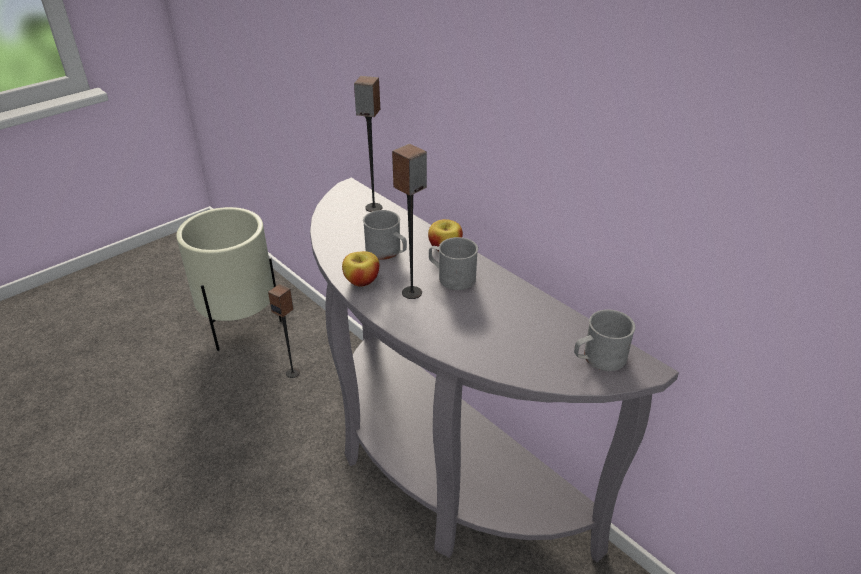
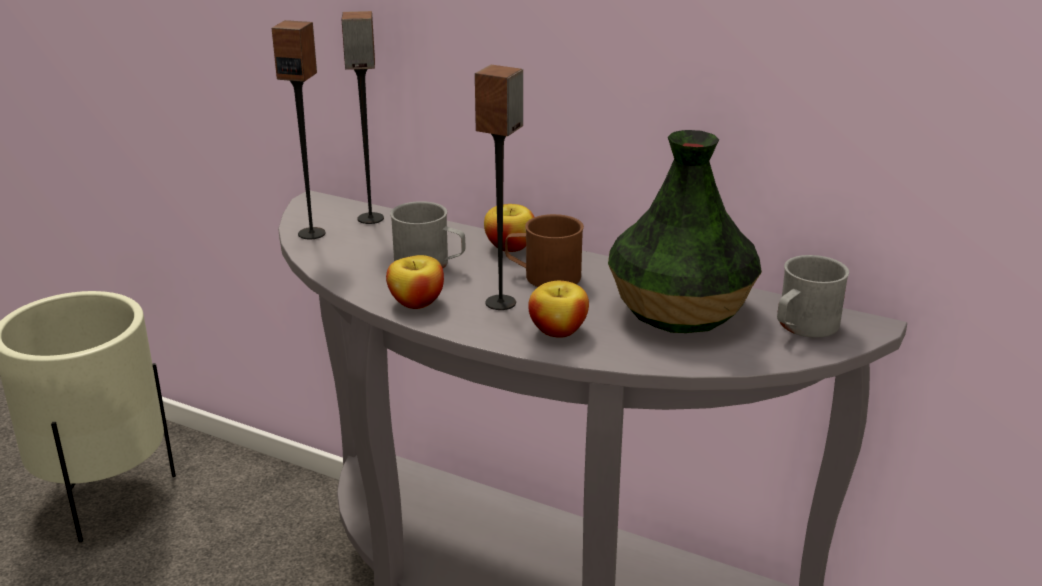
camera: 20 degrees left, 10 degrees down
speaker [268,284,300,378] -> speaker moved to [272,20,326,239]
grey mug [429,237,478,290] -> brown mug [505,214,584,287]
none -> apple [528,281,589,338]
none -> vase [608,130,762,333]

